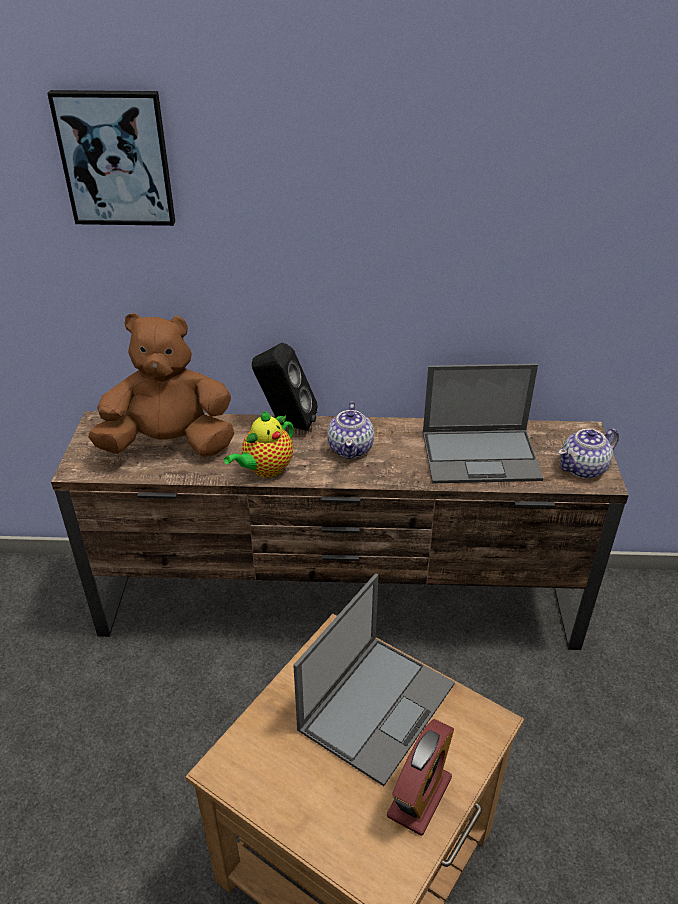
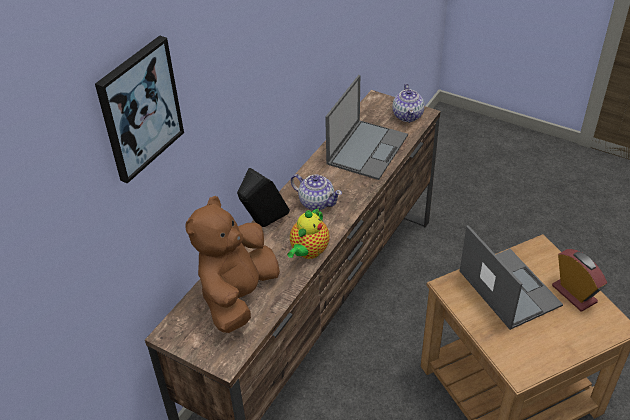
camera: 60 degrees left, 5 degrees up
teapot [224,411,294,478] -> teapot turned 45 degrees clockwise [287,208,330,259]

